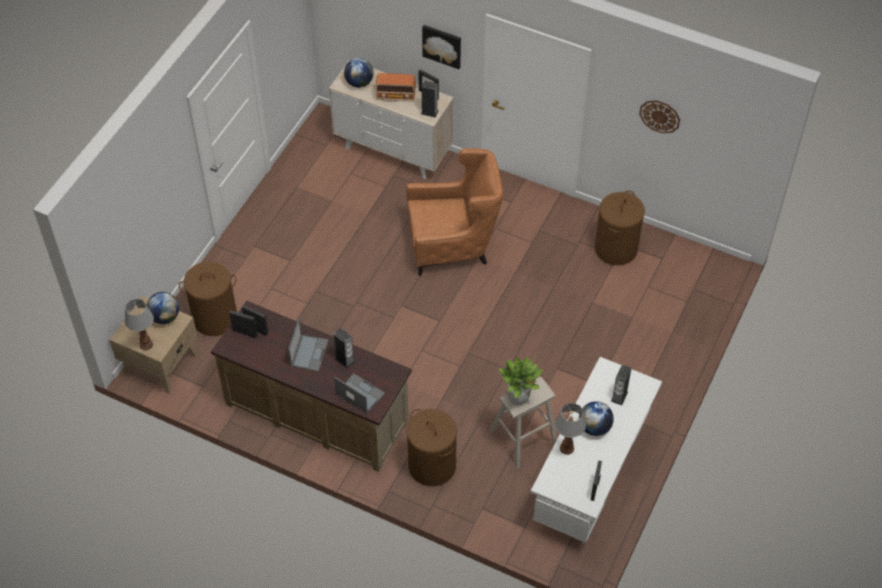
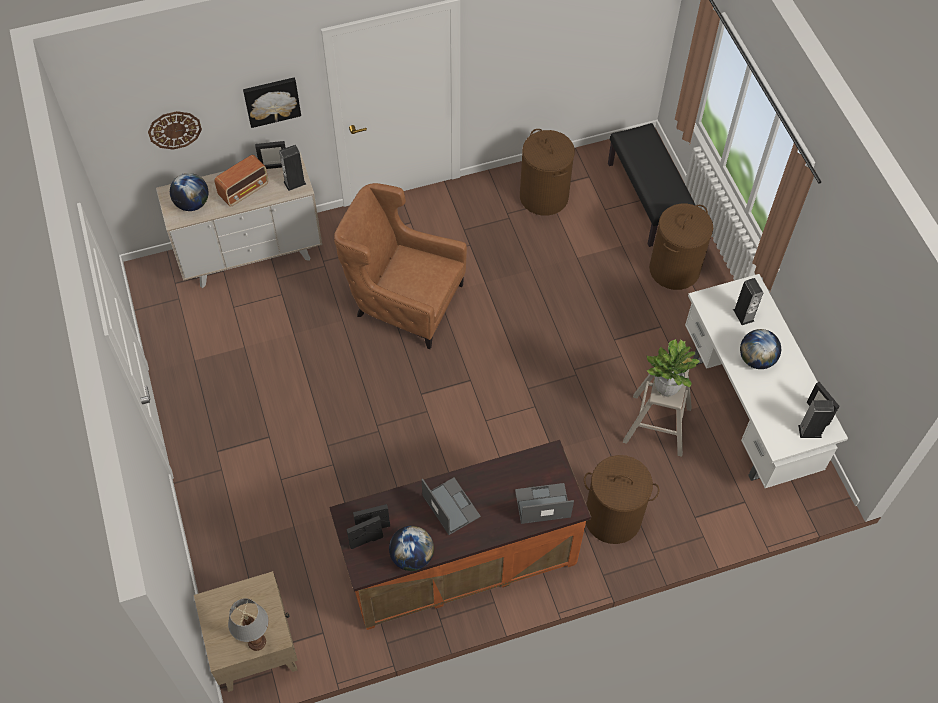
camera: 45 degrees left, 5 degrees up
globe [147,292,179,324] -> globe moved to [389,526,434,571]
brown laundry basket [178,261,237,336] -> brown laundry basket moved to [649,204,713,290]
beige cabinet [211,301,412,472] -> orange cabinet [329,440,591,630]
speaker [334,328,355,369] -> speaker moved to [798,400,834,438]
brown armchair [406,148,503,276] -> brown armchair turned 105 degrees counterclockwise [334,183,467,349]
table lamp [555,403,586,455] -> none
wall clock [639,100,680,133] -> wall clock moved to [148,111,202,150]
none -> black bench [608,123,696,247]

